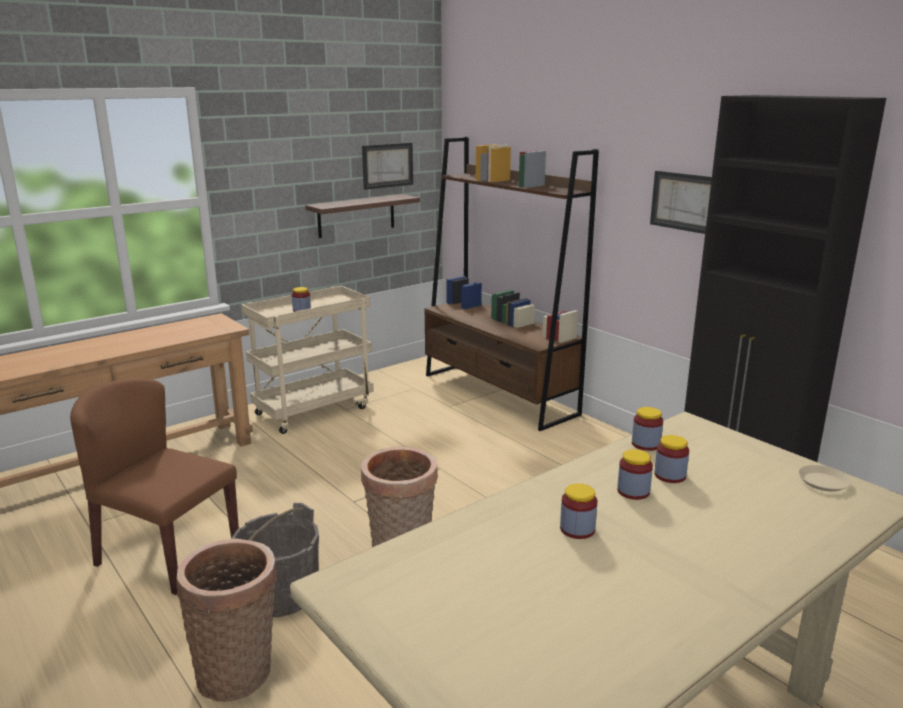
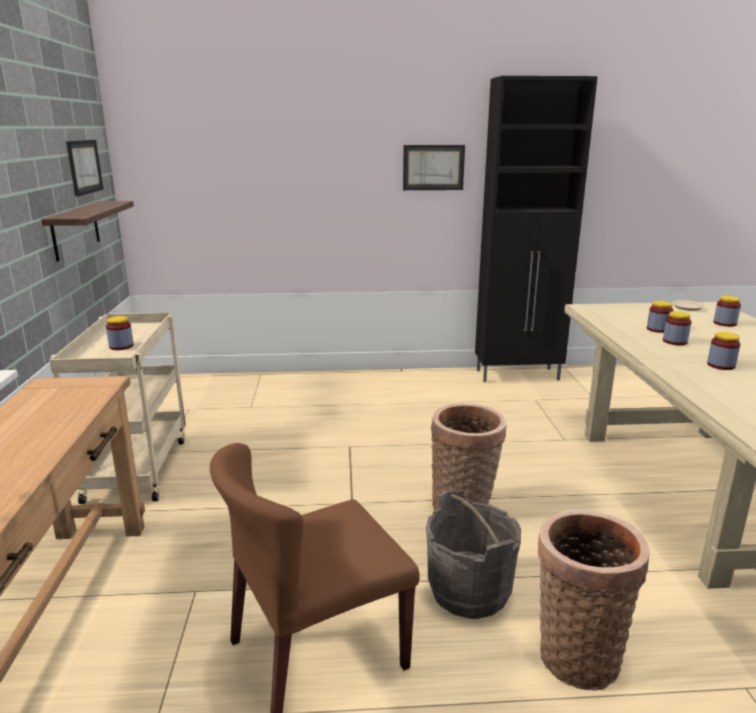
camera: 55 degrees left, 0 degrees up
brown bookcase [425,137,599,431] -> none
jar [632,407,663,451] -> jar moved to [714,296,741,327]

